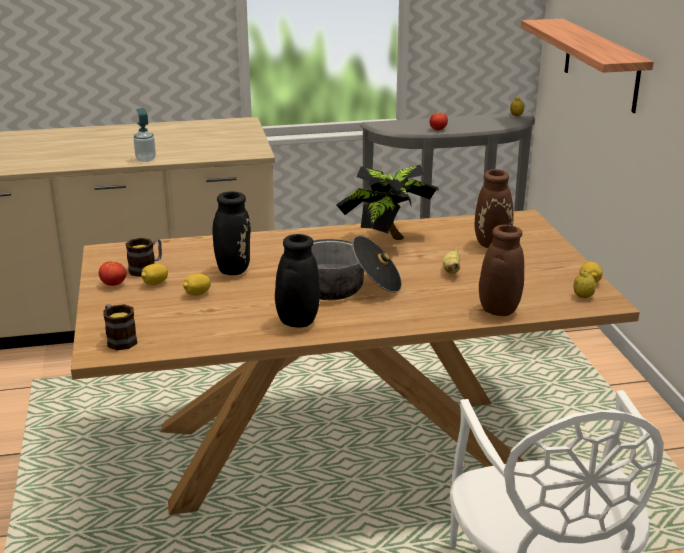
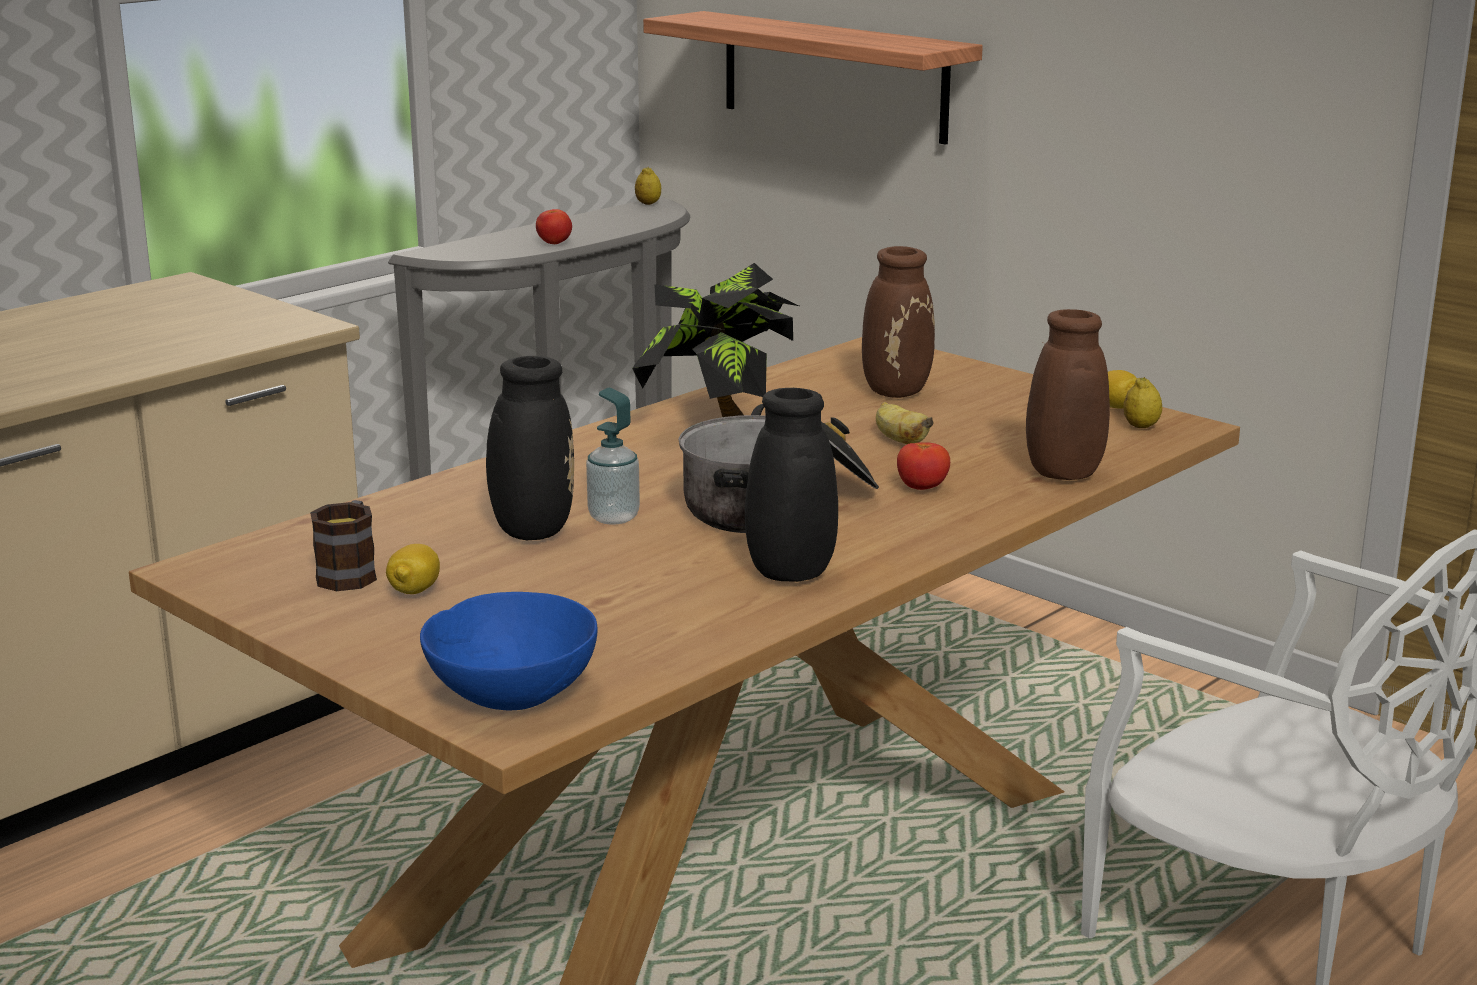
camera: 35 degrees left, 5 degrees down
tomato [99,261,126,286] -> tomato moved to [897,442,950,490]
mug [103,304,137,350] -> blue bowl [420,592,597,711]
soap dispenser [133,108,156,162] -> soap dispenser moved to [586,388,640,525]
lemon [183,274,211,296] -> none

